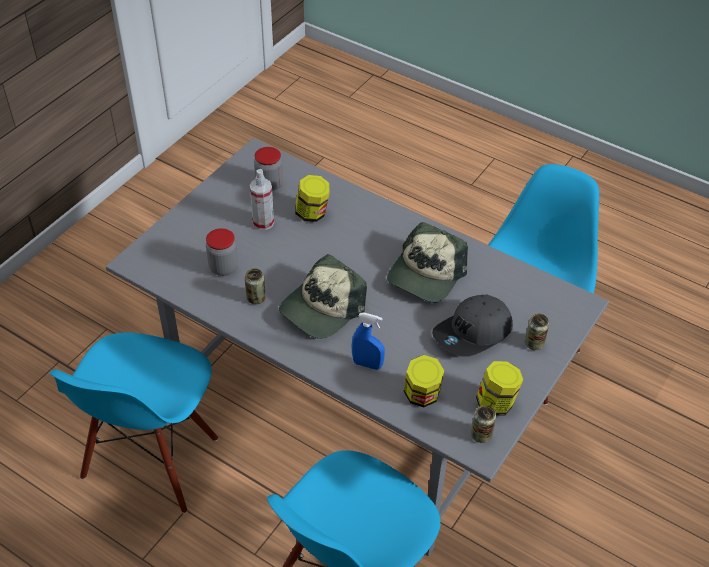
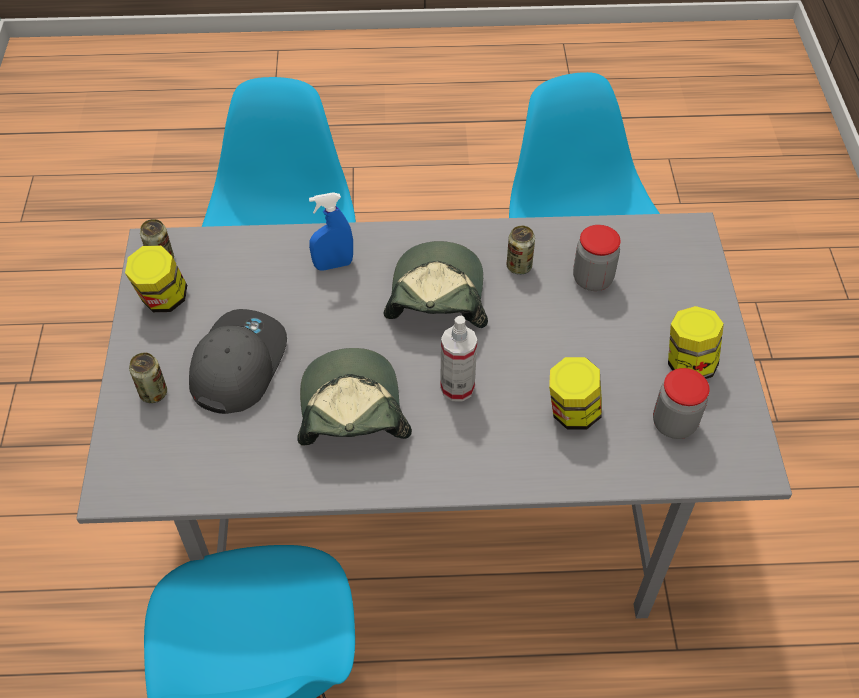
camera: 145 degrees right, 5 degrees up
spray bottle [250,169,274,230] -> spray bottle moved to [440,316,477,402]
jar [404,355,444,407] -> jar moved to [668,306,724,379]

